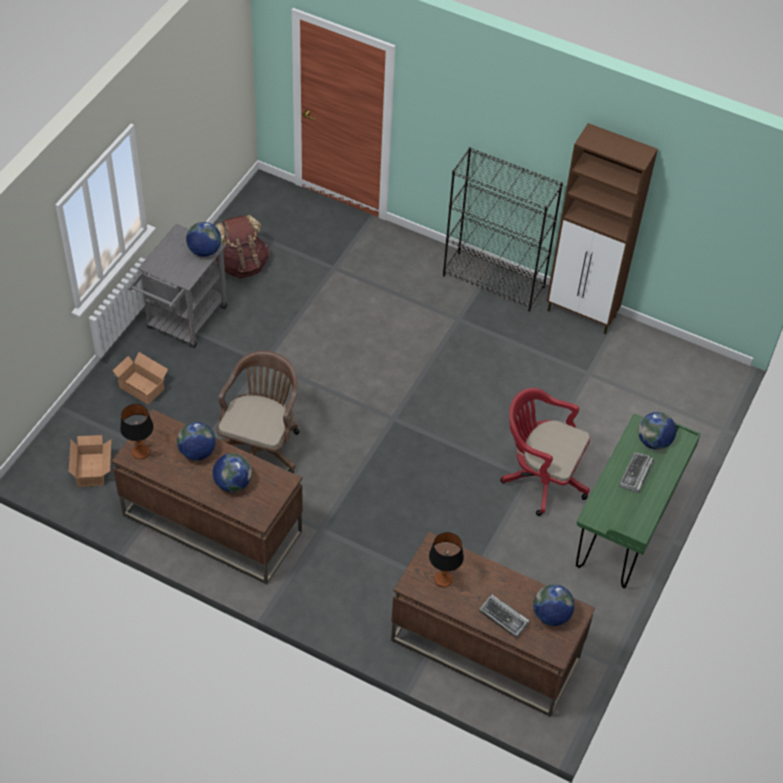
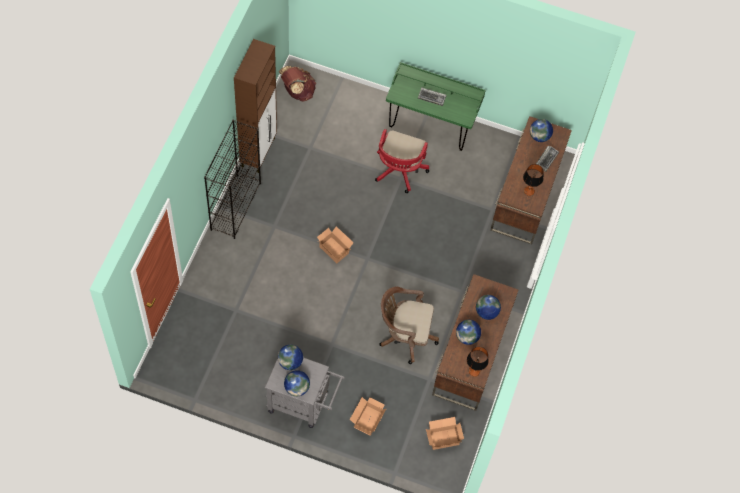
camera: 100 degrees left, 10 degrees up
brown backpack [215,215,269,278] -> brown backpack moved to [279,66,316,102]
globe [638,412,676,450] -> globe moved to [284,370,310,396]
none -> cardboard box [317,226,354,263]

